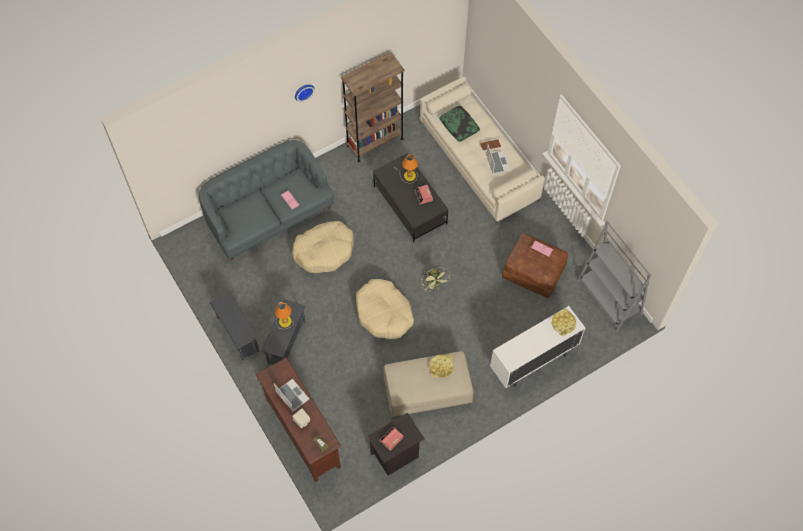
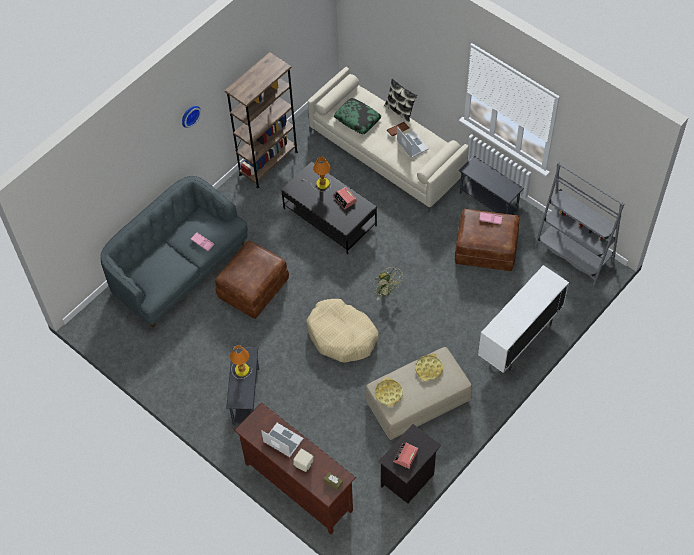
camera: 15 degrees left, 5 degrees down
grey side table [210,292,259,361] -> grey side table moved to [459,156,524,215]
beige dog bed [292,221,354,273] -> brown ottoman [215,241,289,319]
yellow tray [552,309,576,336] -> yellow tray moved to [375,377,403,407]
none -> pillow [384,79,417,122]

